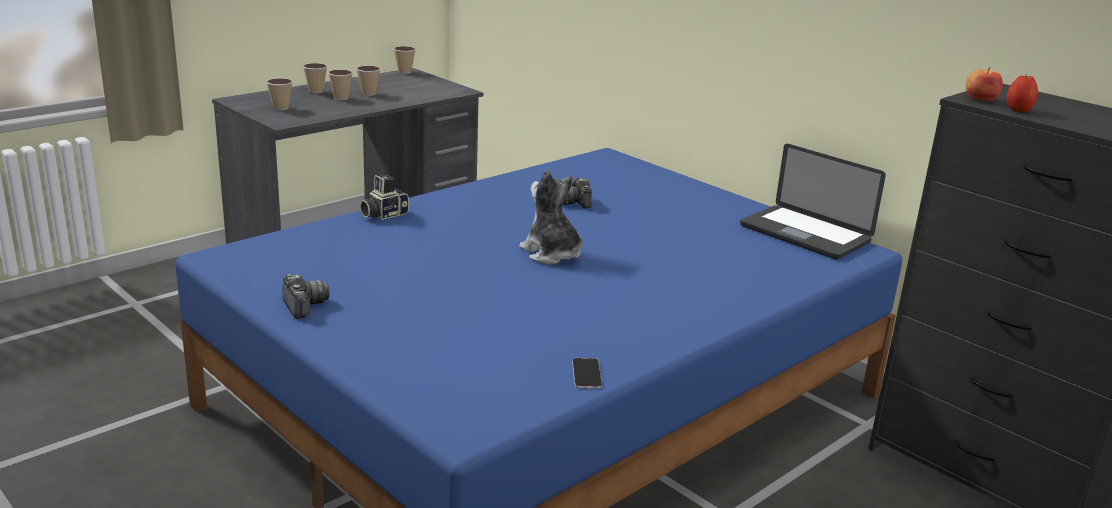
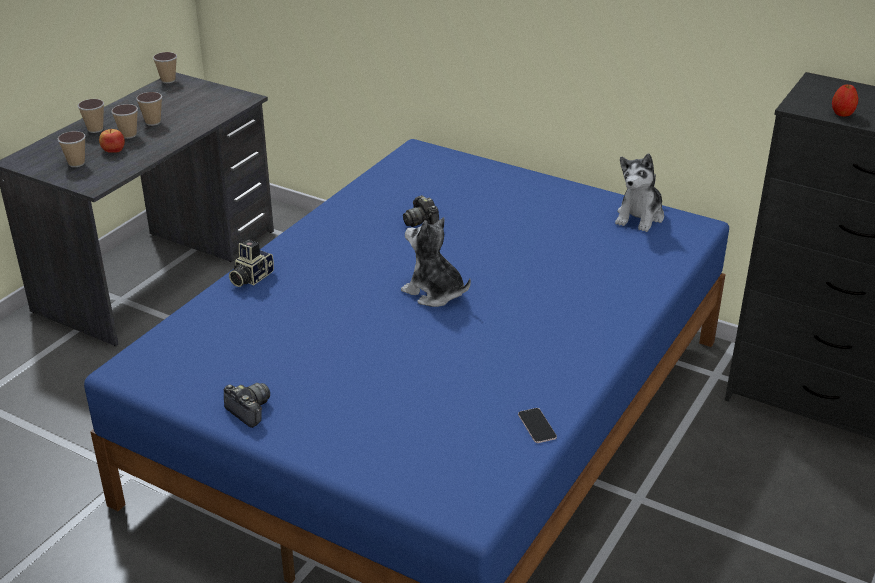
camera: 15 degrees left, 10 degrees up
laptop [740,144,886,259] -> plush toy [615,153,664,232]
apple [966,67,1003,102] -> apple moved to [99,129,125,153]

